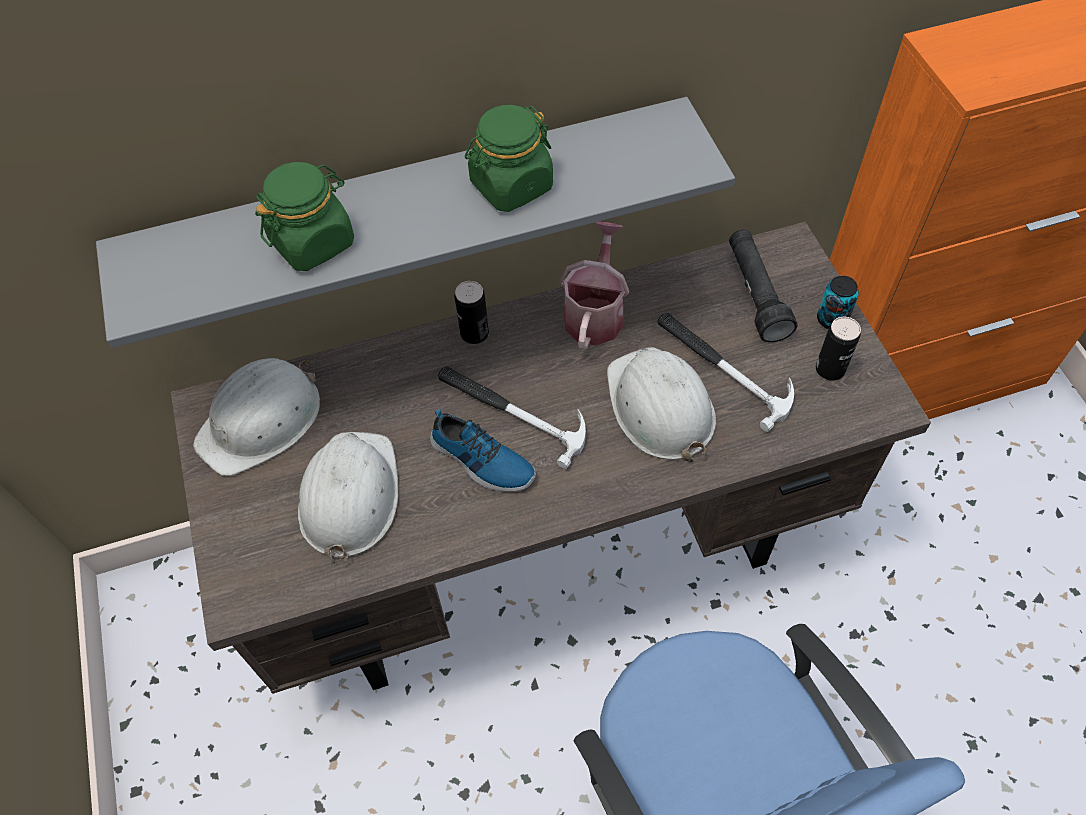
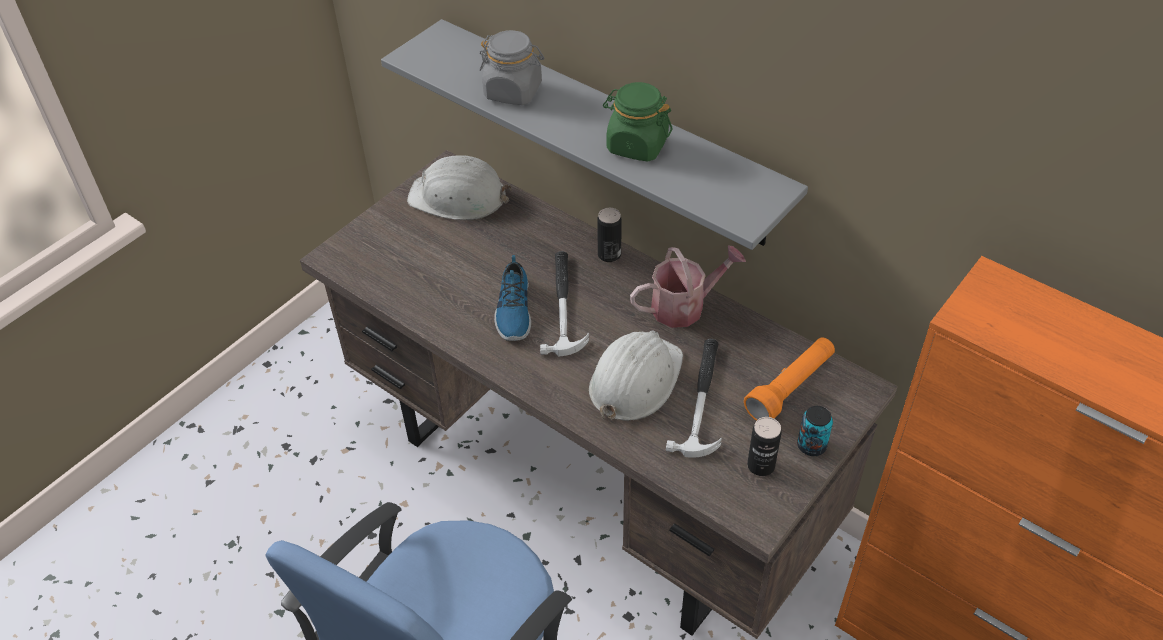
camera: 55 degrees right, 10 degrees down
green jar [255,162,354,271] -> grey jar [479,30,544,105]
white hard hat [298,432,398,563] -> none
black flashlight [729,230,798,342] -> orange flashlight [744,337,835,421]

